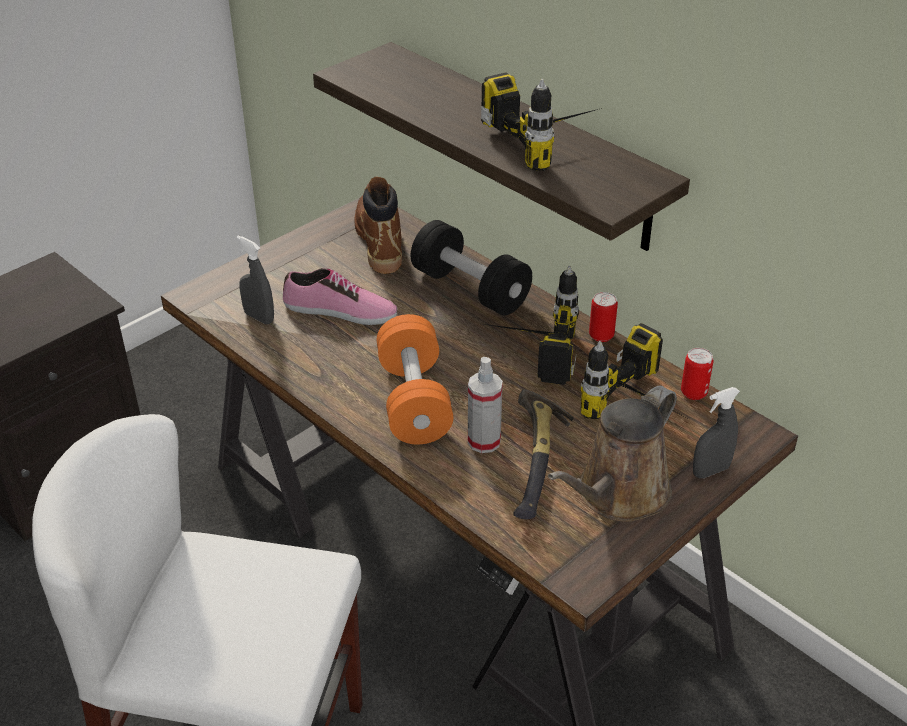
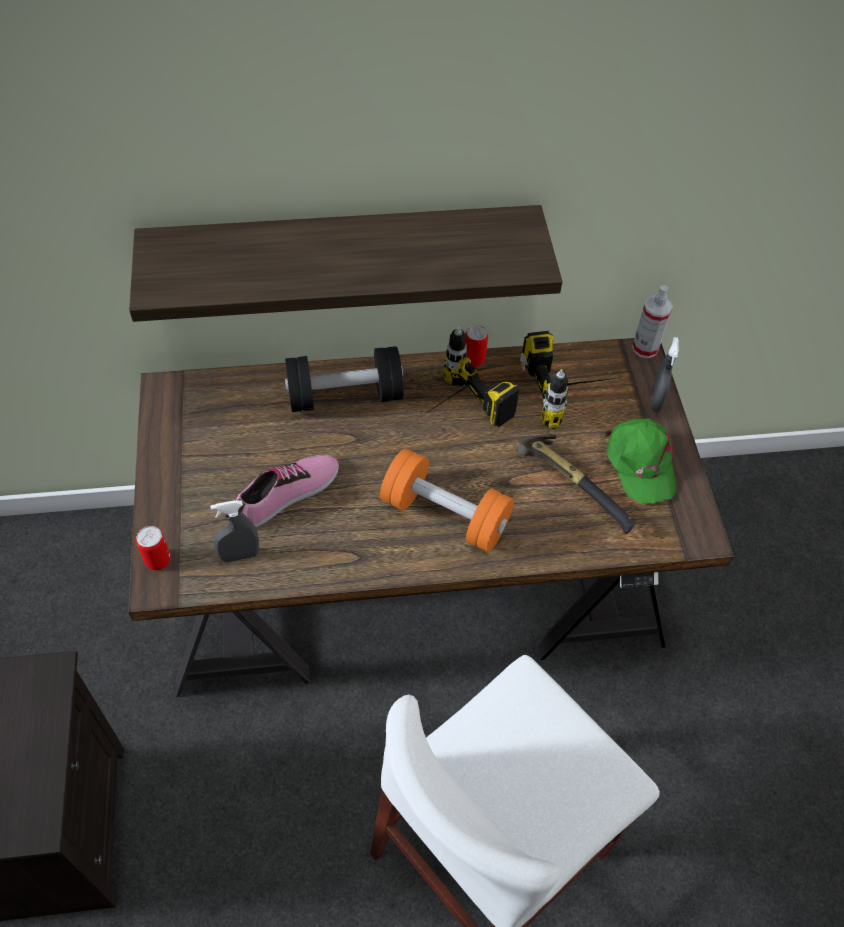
camera: 55 degrees left, 15 degrees up
brown boot [354,177,402,274] -> none
spray bottle [468,357,503,453] -> spray bottle moved to [632,285,673,358]
power drill [481,72,602,171] -> none
brown watering can [548,385,677,522] -> green cap [604,418,676,504]
can [681,348,713,400] -> can moved to [136,526,171,570]

